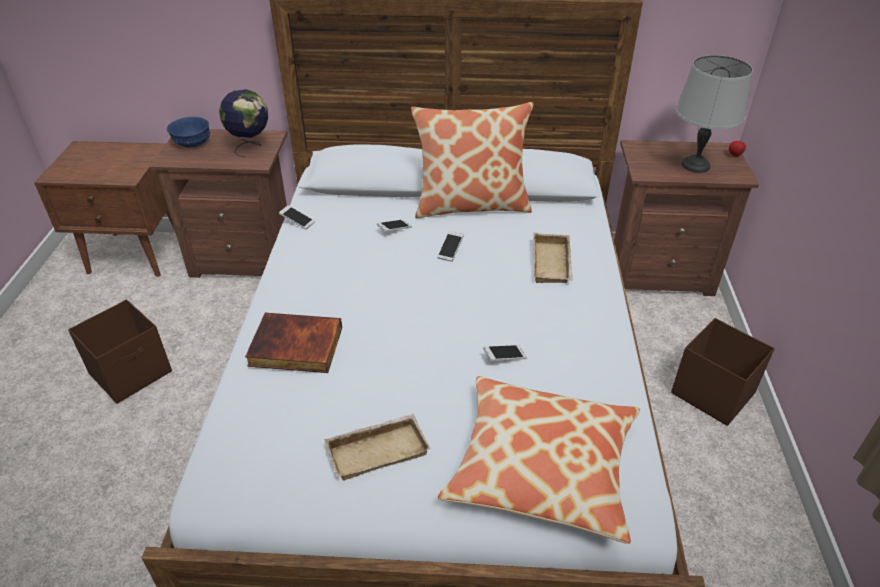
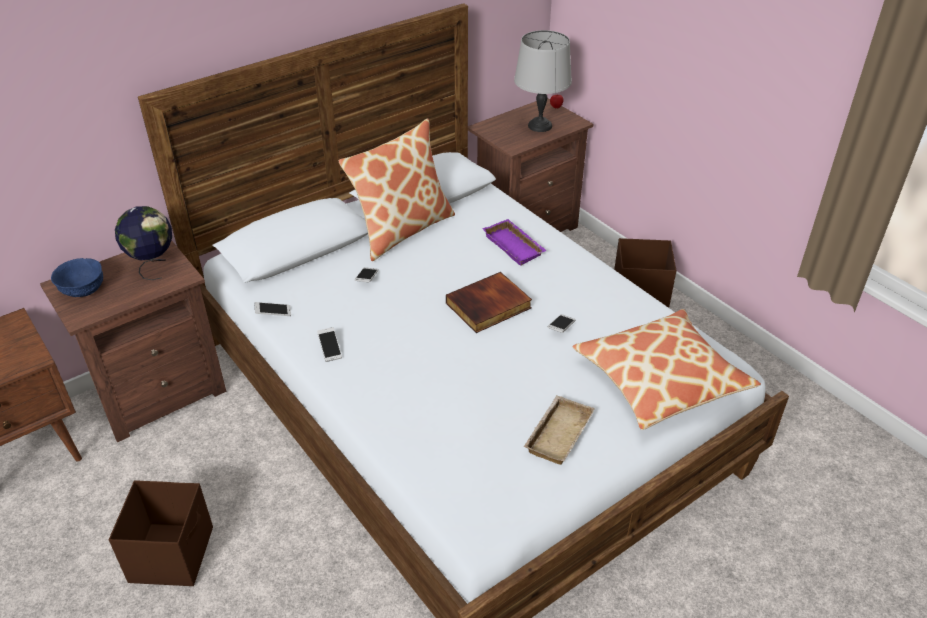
camera: 40 degrees left, 0 degrees up
book [245,313,342,373] -> book moved to [446,272,532,333]
phone [437,231,464,262] -> phone moved to [317,327,342,362]
beige tray [533,233,573,283] -> purple tray [483,219,547,266]

